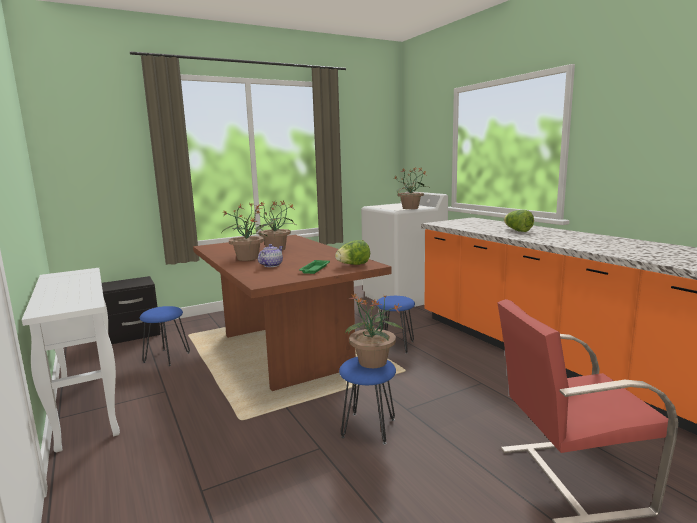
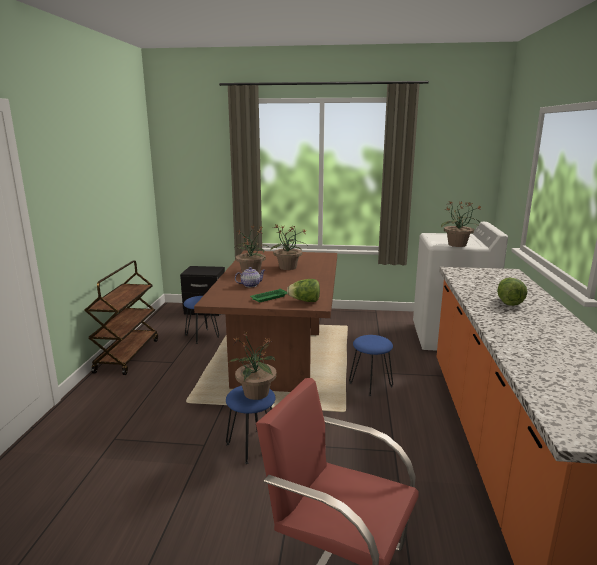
camera: 35 degrees right, 5 degrees up
white console table [22,268,120,452] -> brown cart [84,261,158,375]

